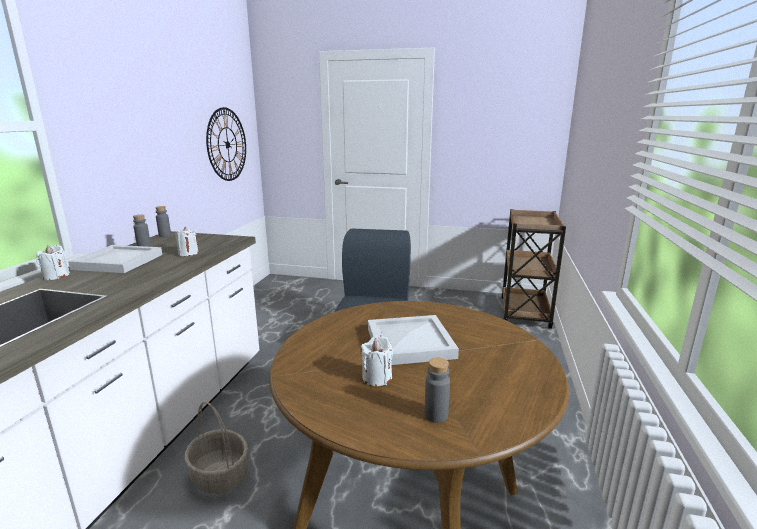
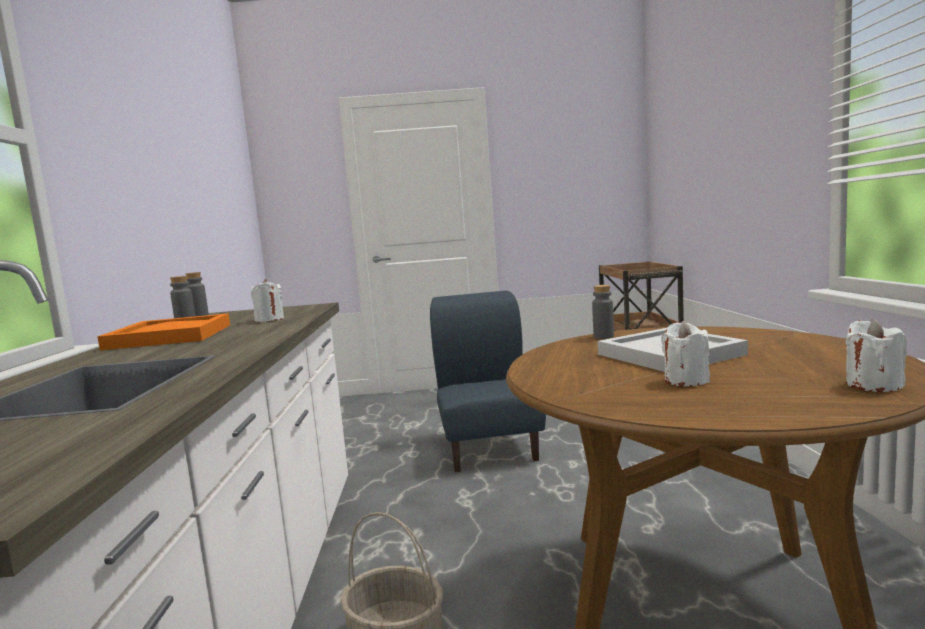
camera: 15 degrees left, 10 degrees down
white candle [36,245,70,280] -> white candle moved to [846,319,907,392]
white tray [68,245,162,273] -> orange tray [97,313,230,350]
wall clock [206,107,246,181] -> none
grey bottle [425,358,450,423] -> grey bottle moved to [592,285,614,339]

